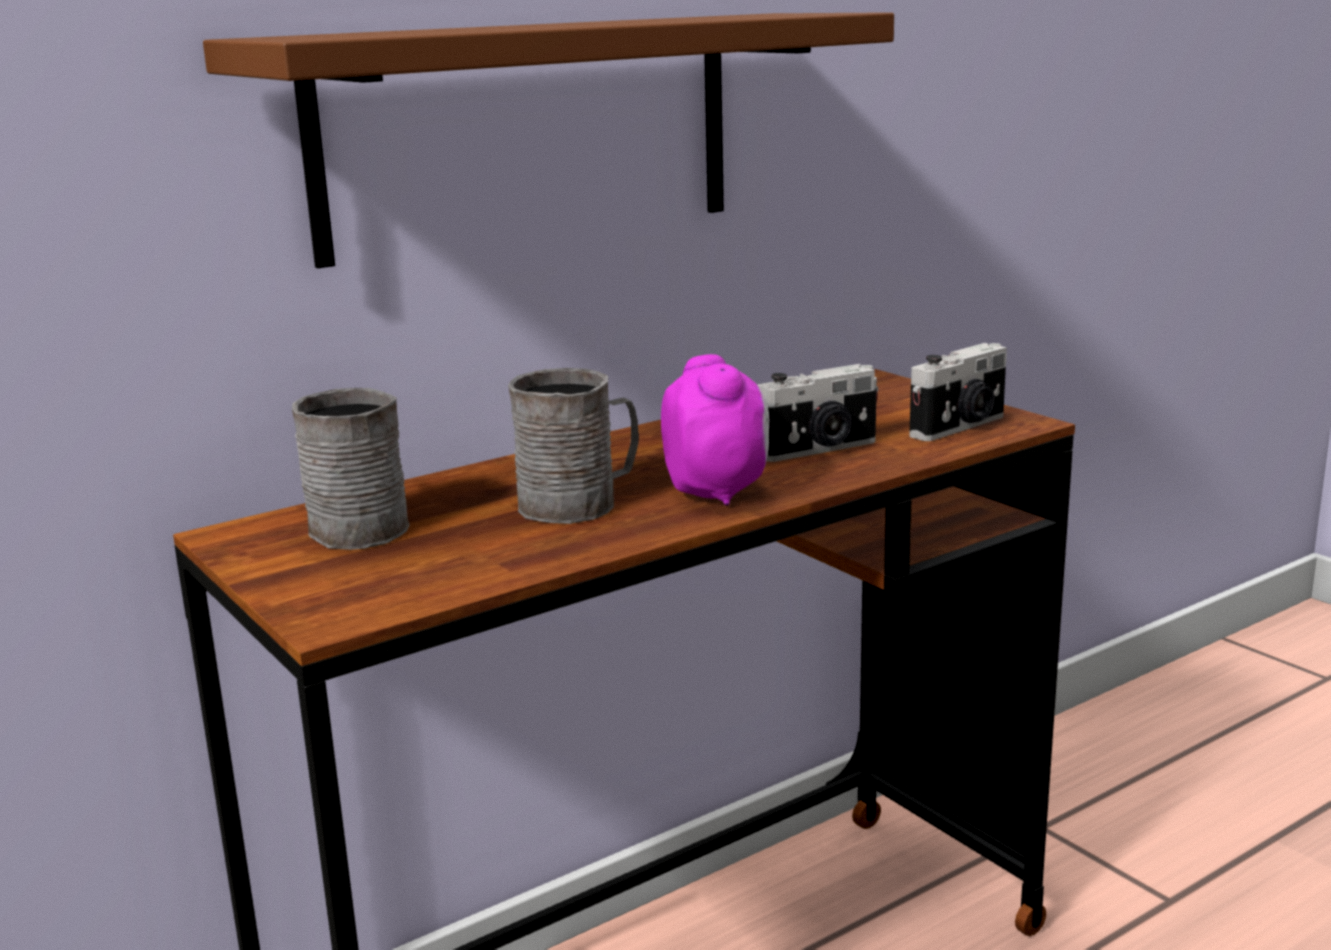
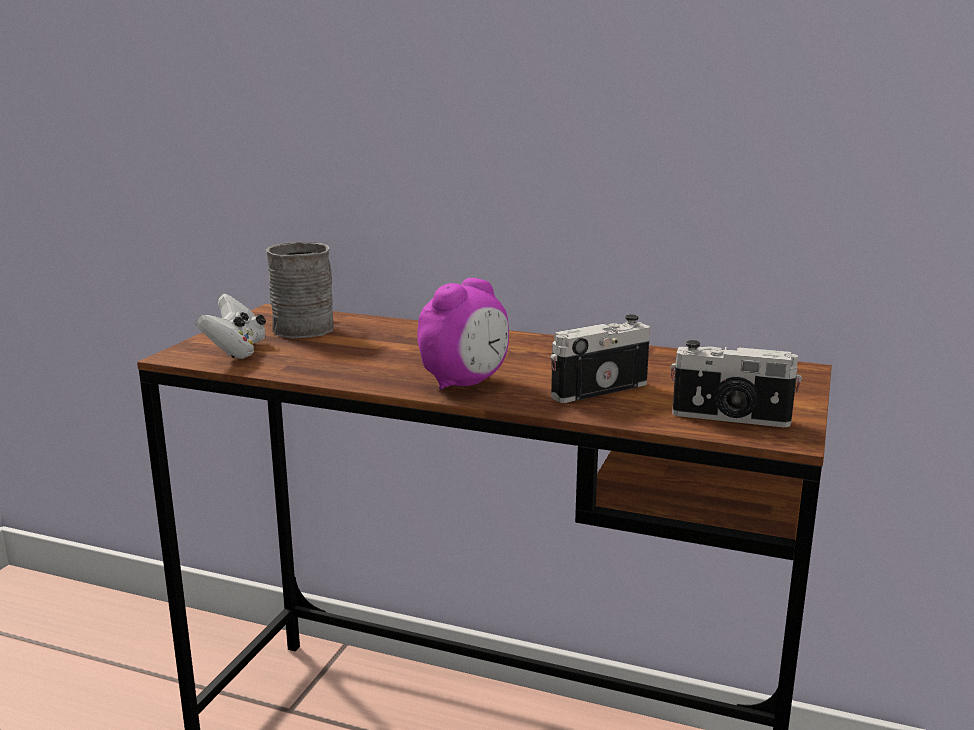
camera: 55 degrees right, 0 degrees up
brown shelf [203,12,894,268] -> none
grey mug [508,368,639,524] -> none
camera [758,364,879,462] -> camera turned 120 degrees clockwise [550,314,650,403]
none -> white game controller [196,294,266,359]

